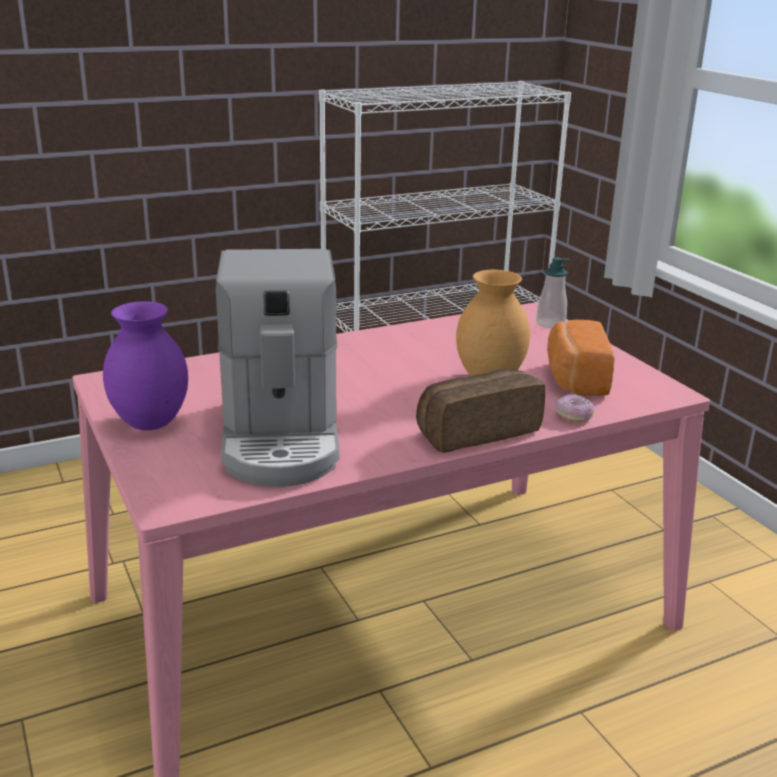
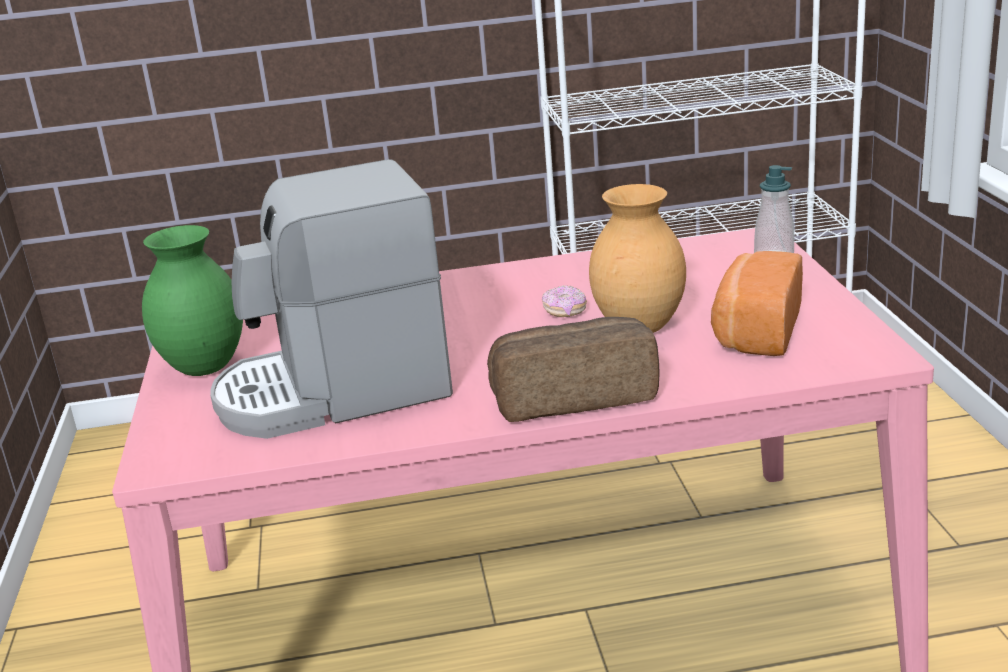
camera: 20 degrees right, 0 degrees up
purple vase [103,301,188,430] -> green vase [142,225,243,376]
coffee machine [216,249,340,487] -> coffee machine turned 60 degrees clockwise [210,159,453,439]
donut [556,394,595,422] -> donut moved to [542,285,587,317]

